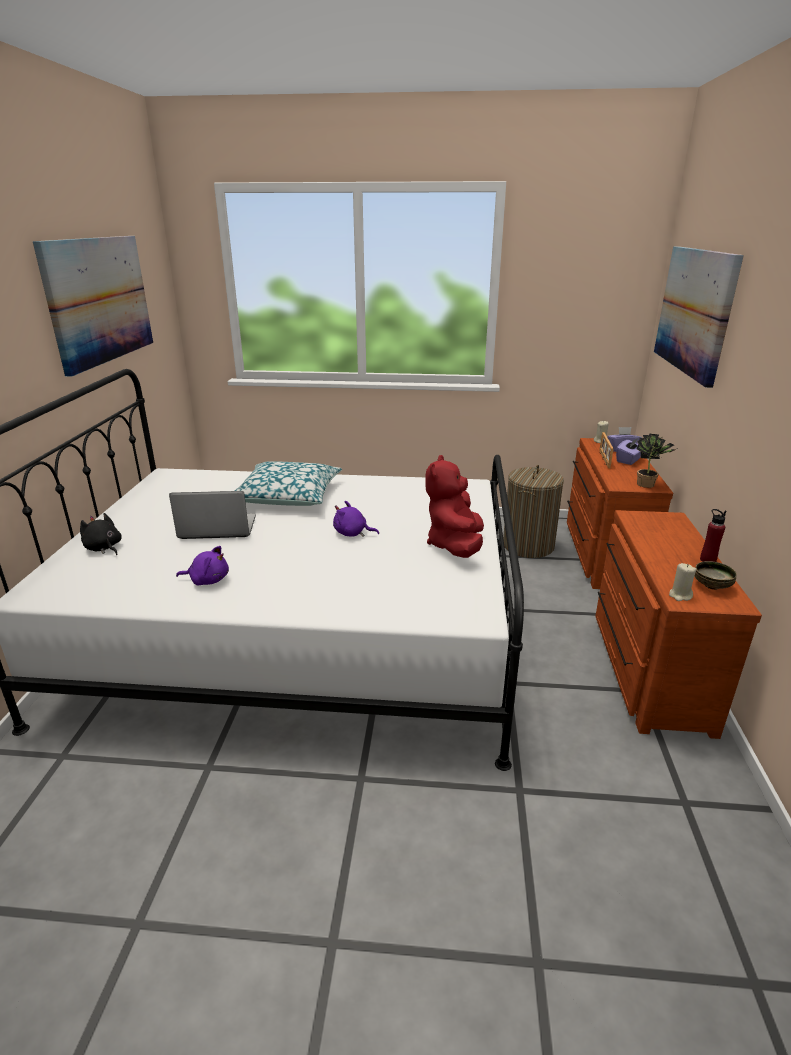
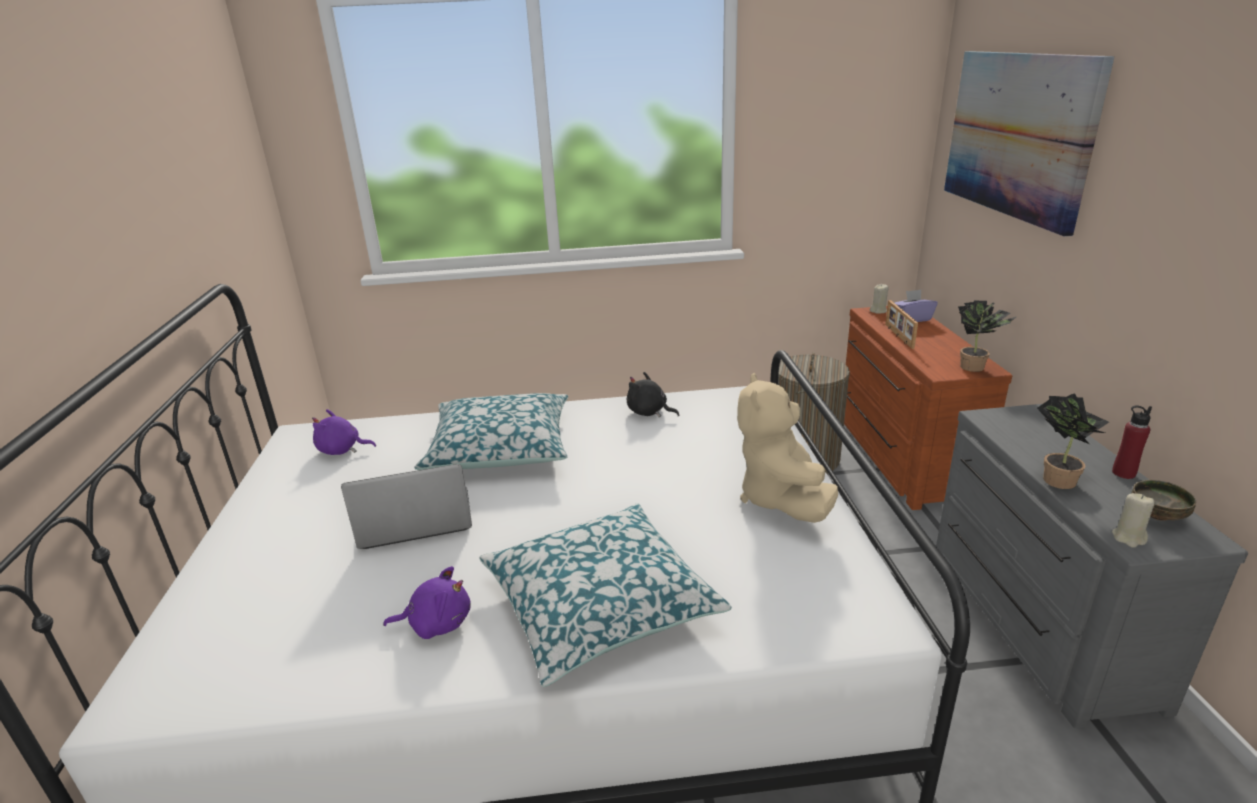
camera: 10 degrees left, 0 degrees up
picture [33,236,153,377] -> none
black plush toy [80,513,122,555] -> black plush toy moved to [627,372,679,418]
purple plush toy [333,501,379,537] -> purple plush toy moved to [312,409,376,455]
red plush toy [425,455,484,558] -> beige plush toy [737,373,838,523]
brown dresser [595,510,762,739] -> grey dresser [936,404,1248,728]
purple tissue box [616,438,641,465] -> none
none -> pillow [479,503,732,687]
none -> potted plant [1037,393,1109,489]

